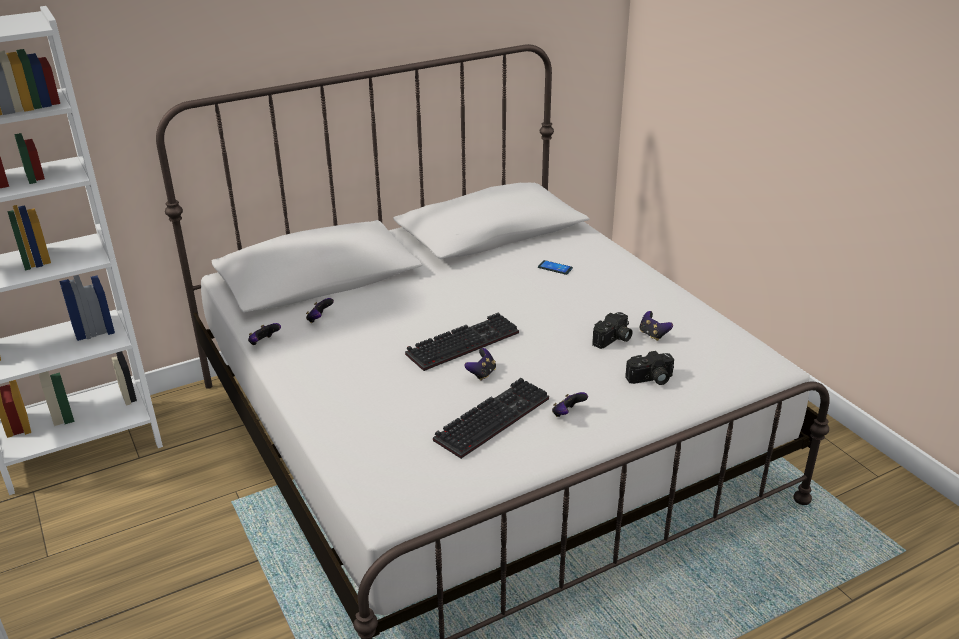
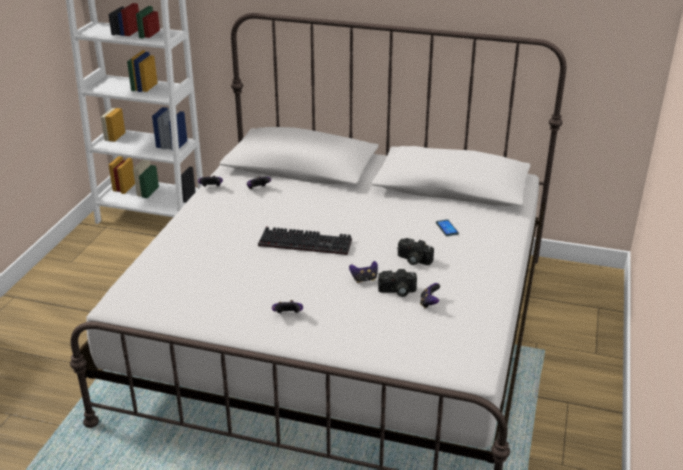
camera: 45 degrees right, 0 degrees up
keyboard [433,378,549,459] -> none
game controller [464,348,496,381] -> game controller moved to [349,261,378,283]
camera [625,351,674,385] -> camera moved to [397,238,434,265]

